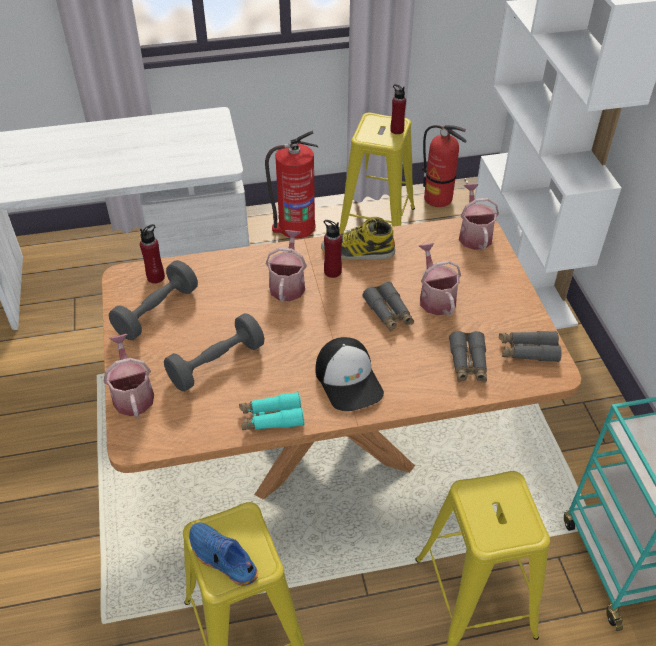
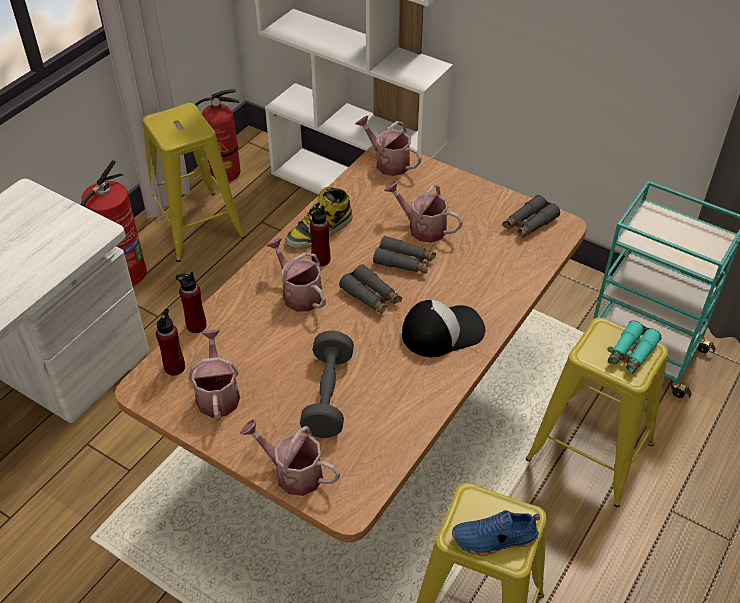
camera: 45 degrees left, 0 degrees up
grey dumbbell [109,260,198,340] -> watering can [188,330,240,421]
turquoise binoculars [239,392,304,430] -> turquoise binoculars moved to [608,320,661,374]
cap [315,337,384,411] -> cap turned 45 degrees counterclockwise [402,300,485,357]
red bottle [391,84,406,134] -> red bottle moved to [176,271,207,333]
grey binoculars [449,331,487,383] -> grey binoculars moved to [339,264,402,315]

